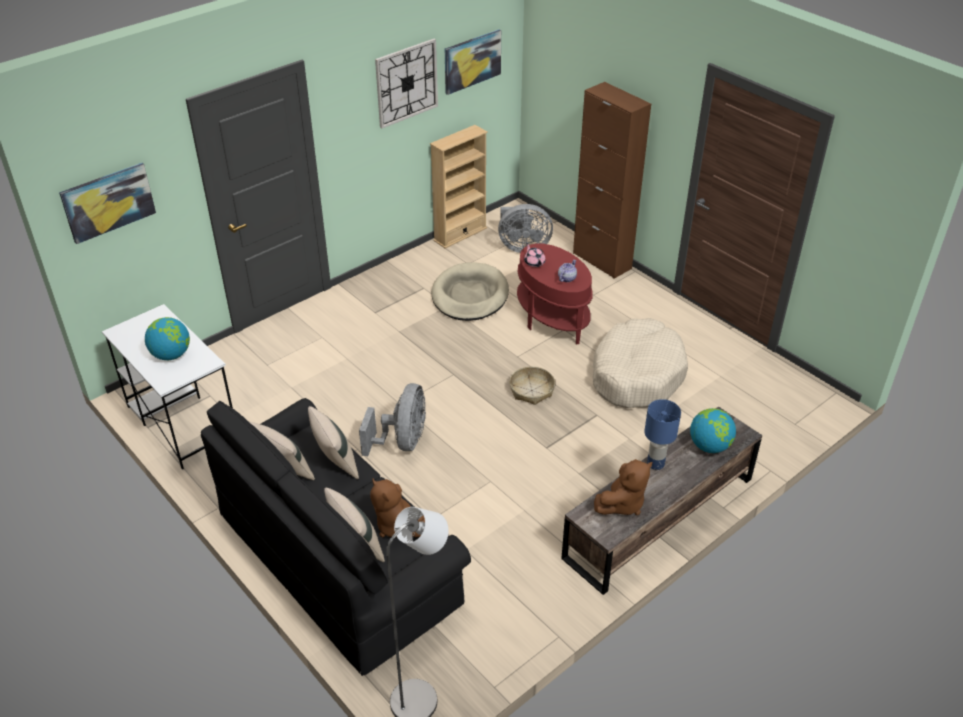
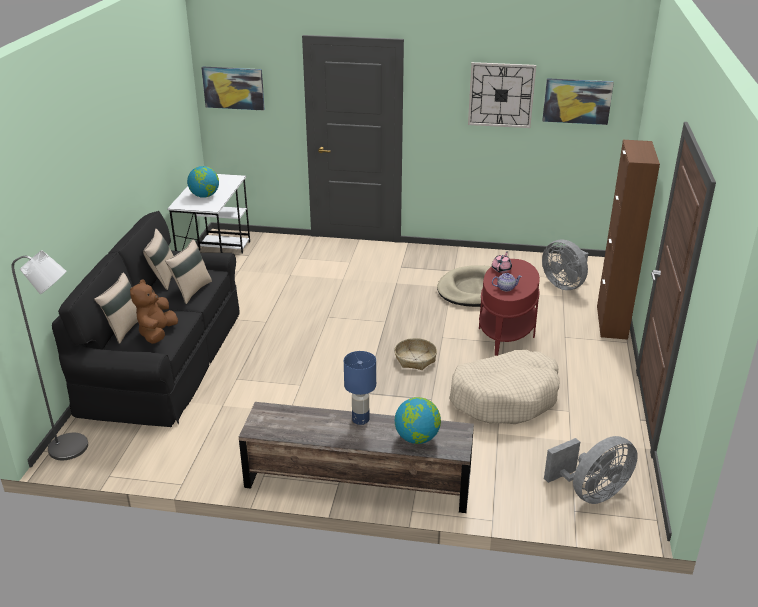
camera: 50 degrees right, 10 degrees down
grey fan [359,383,426,456] -> grey fan moved to [544,436,638,504]
beige bookcase [430,125,488,249] -> none
brown plush toy [594,459,652,515] -> none

